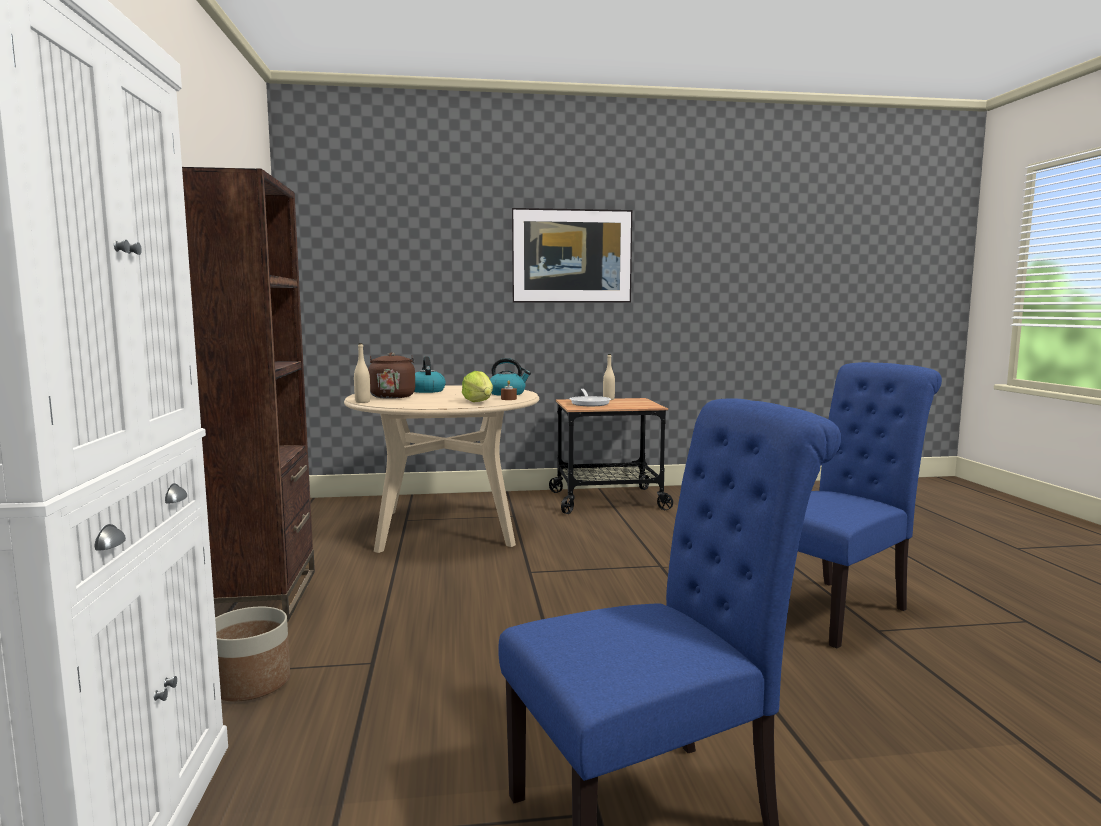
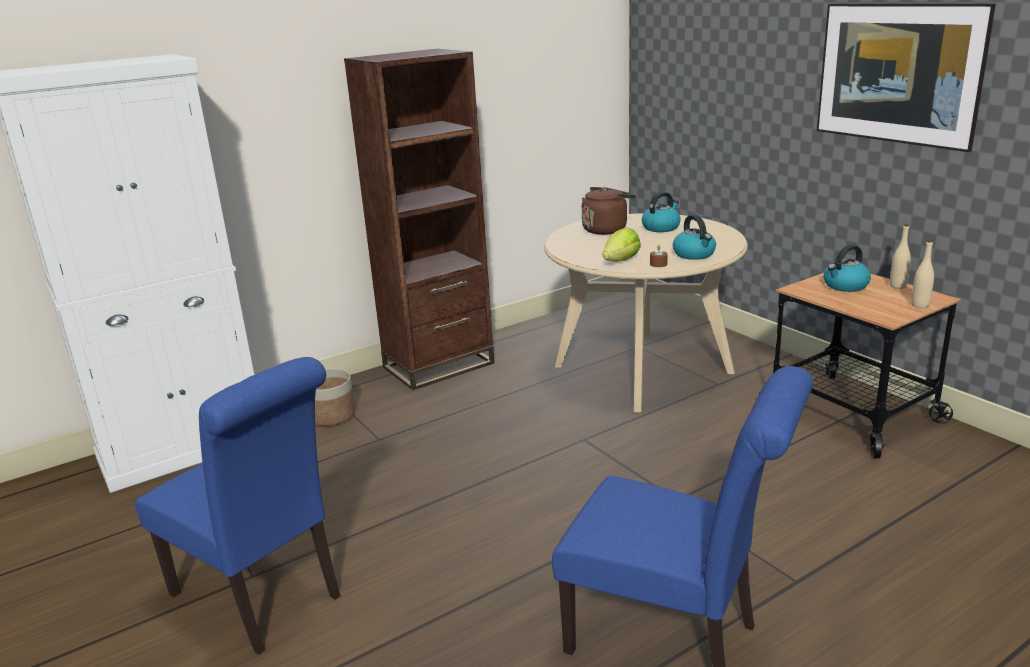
camera: 65 degrees right, 15 degrees up
beige bottle [354,343,370,403] -> beige bottle moved to [911,240,934,308]
frying pan [570,389,611,406] -> kettle [824,245,871,292]

